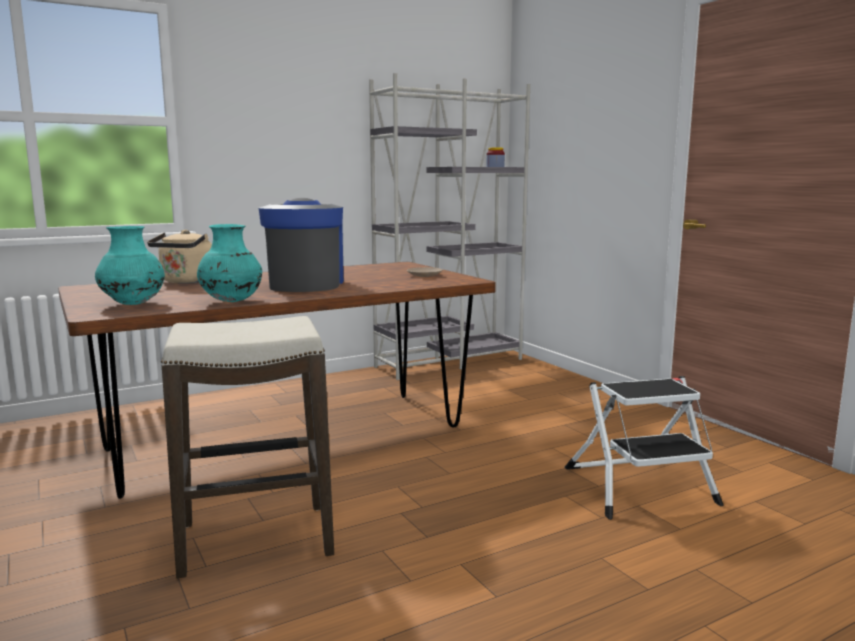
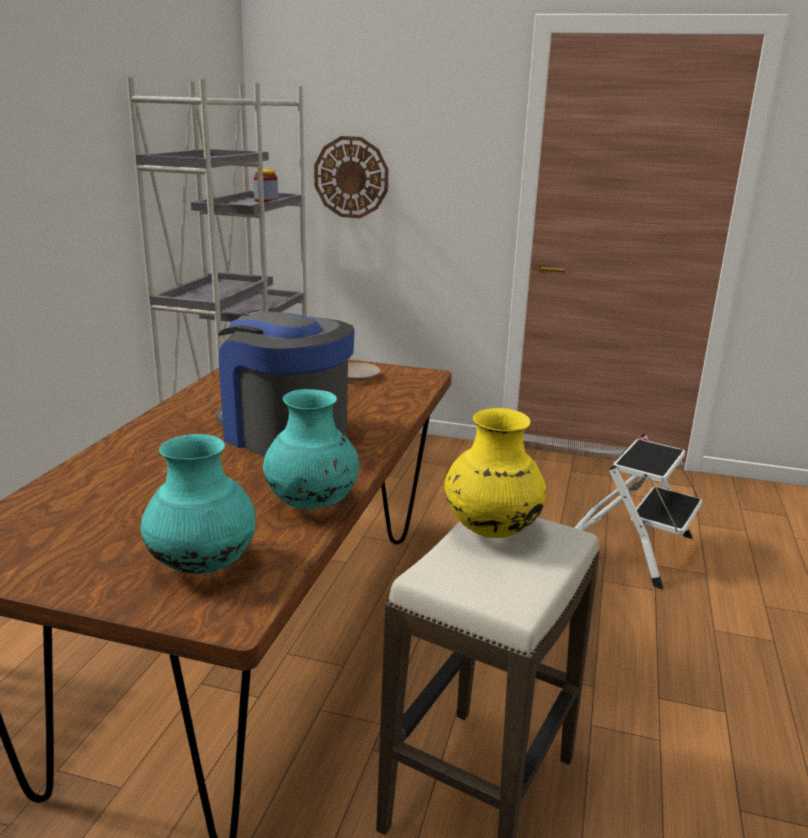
camera: 45 degrees left, 10 degrees up
beige kettle [147,230,212,284] -> none
none -> wall clock [314,136,389,218]
none -> yellow vase [445,408,546,538]

